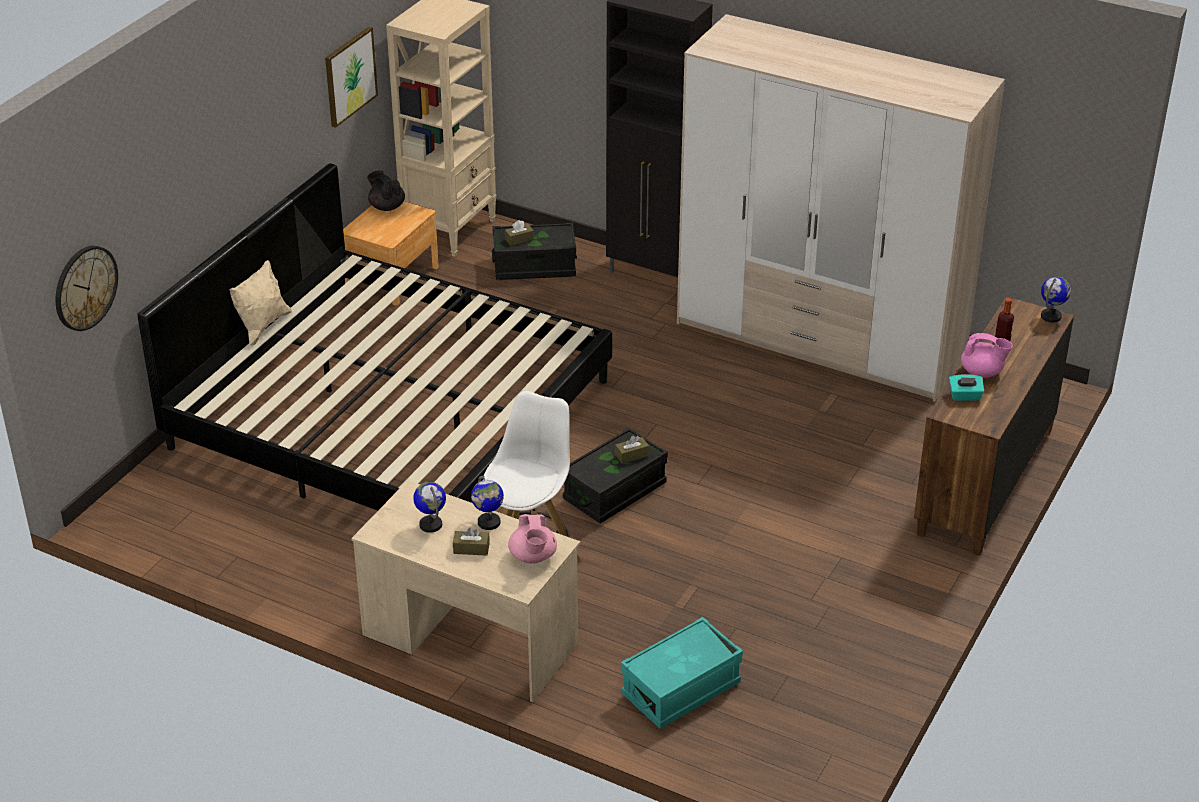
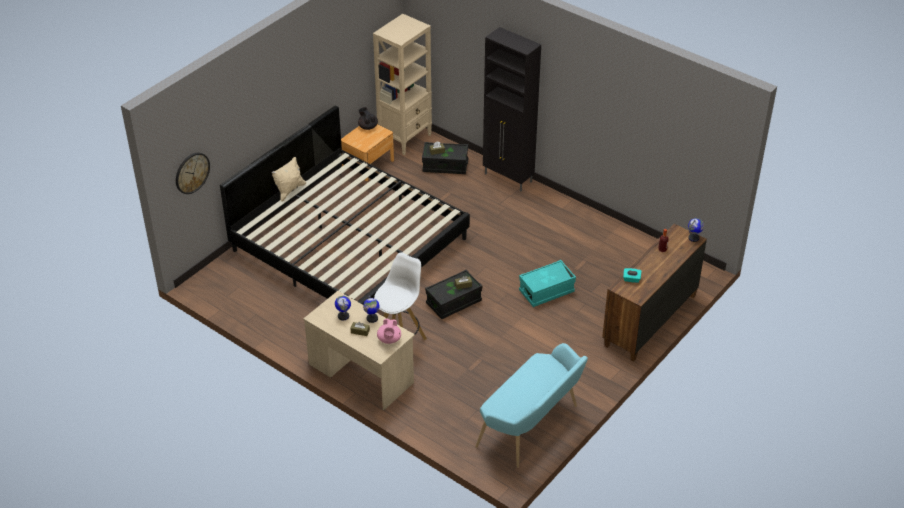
camera: 10 degrees right, 5 degrees up
picture [325,27,378,128] -> none
turquoise storage box [621,617,743,729] -> turquoise storage box moved to [519,260,576,307]
wardrobe [677,14,1005,402] -> none
pink teapot [961,333,1013,377] -> none
none -> turquoise bench [475,343,588,468]

